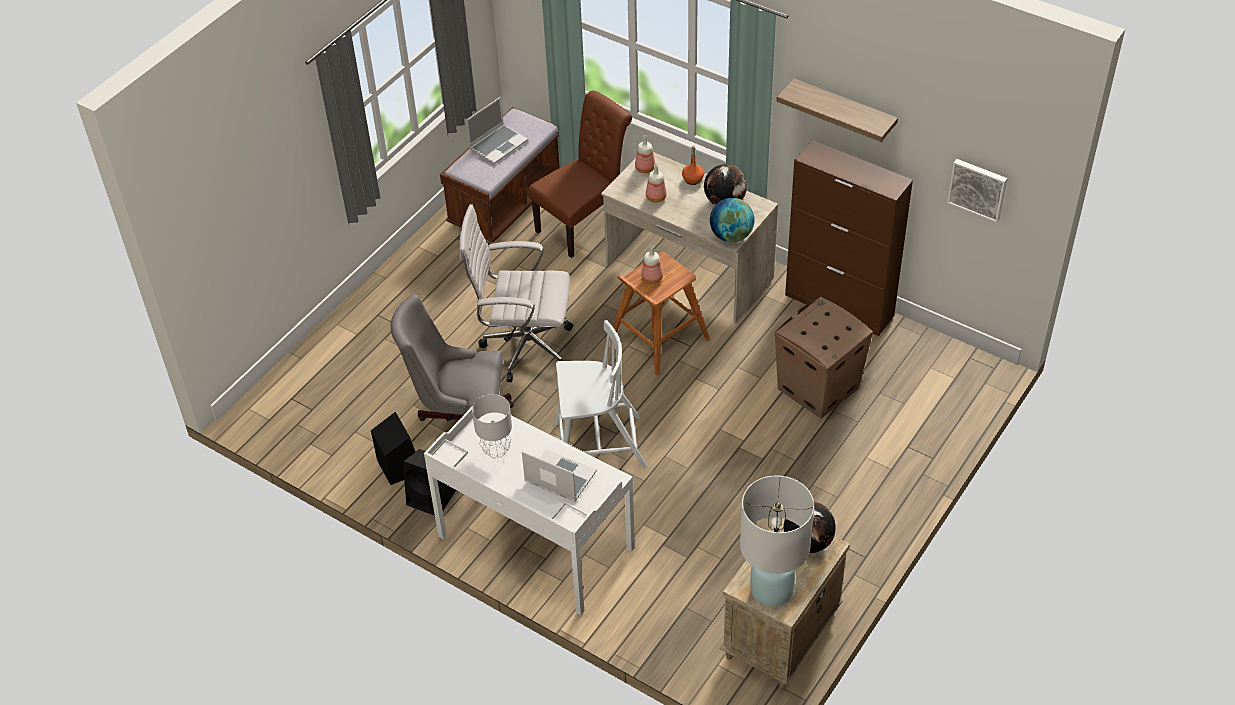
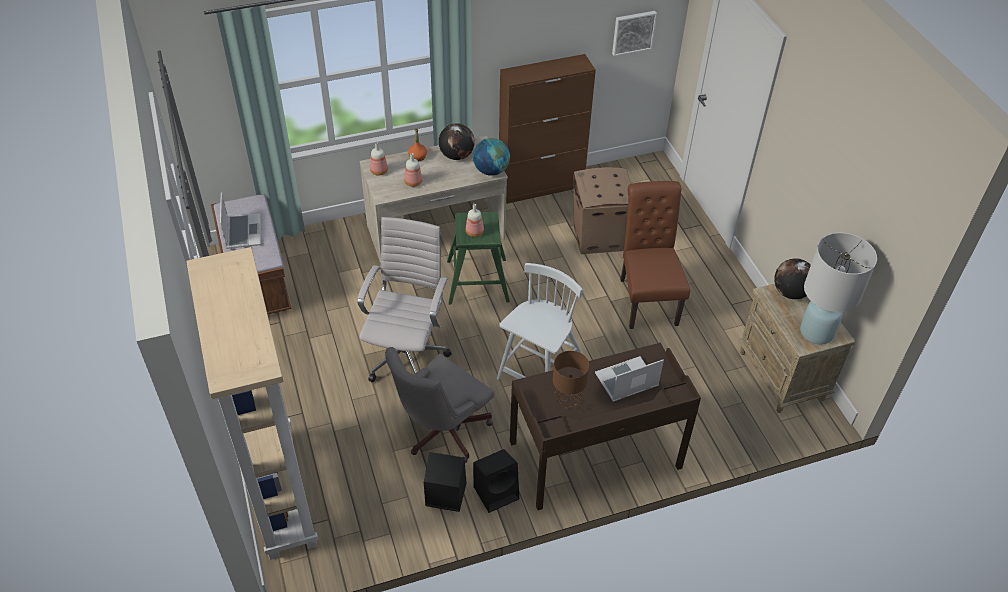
camera: 55 degrees left, 0 degrees up
white desk [424,406,635,615] -> brown desk [510,343,701,510]
white office chair [459,204,573,382] -> white office chair turned 150 degrees clockwise [358,217,452,383]
grey table lamp [472,394,512,459] -> brown table lamp [553,351,589,409]
brown chair [528,91,632,258] -> brown chair moved to [620,181,690,329]
brown stool [613,252,710,376] -> green stool [447,212,510,305]
shelf [776,79,898,142] -> none
none -> beige bookcase [186,247,318,560]

